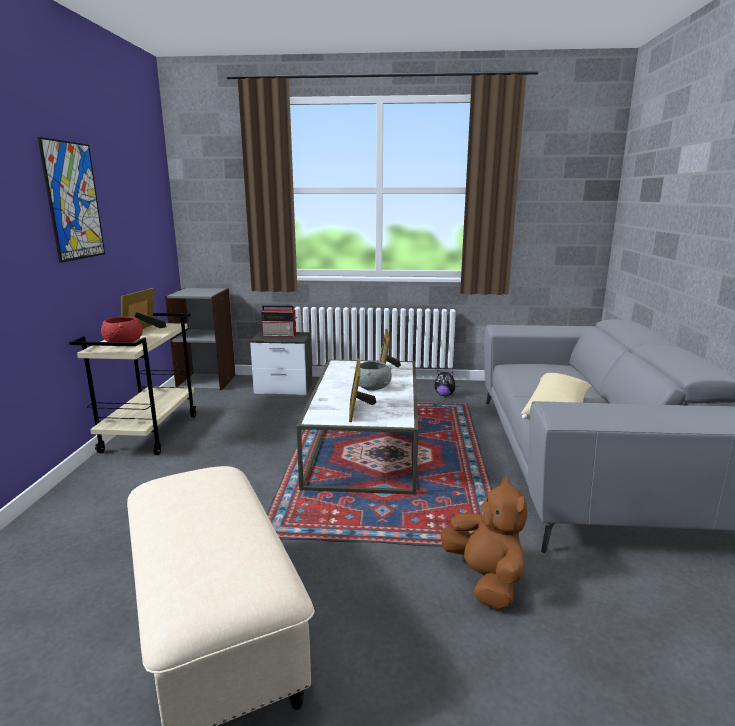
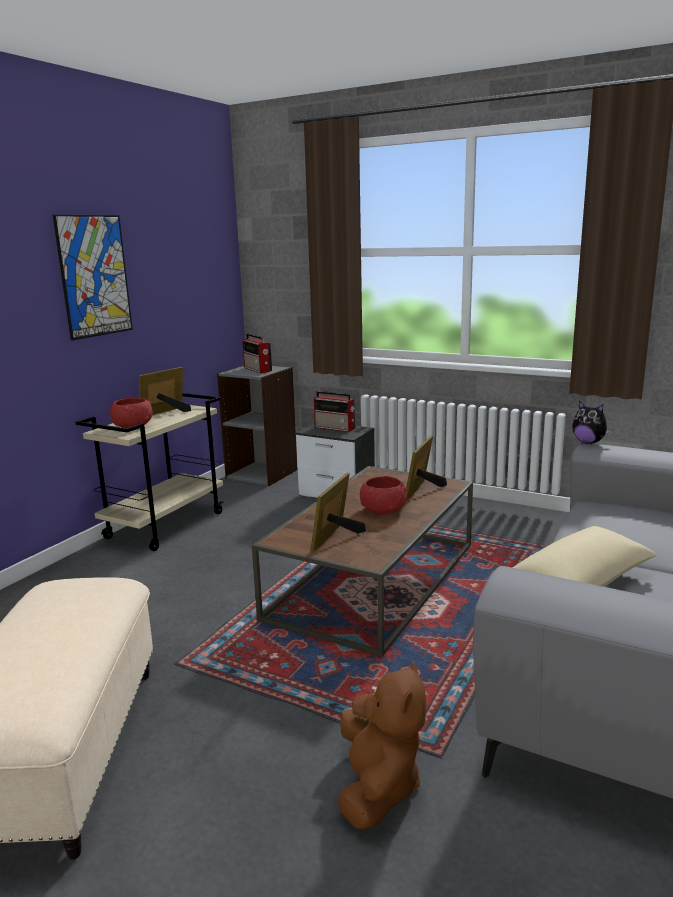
camera: 25 degrees right, 0 degrees up
white coffee table [296,360,418,495] -> brown coffee table [252,466,473,657]
grey bowl [359,361,392,391] -> red bowl [360,476,407,514]
plush toy [435,370,458,396] -> plush toy moved to [572,400,613,444]
none -> radio [242,333,272,373]

